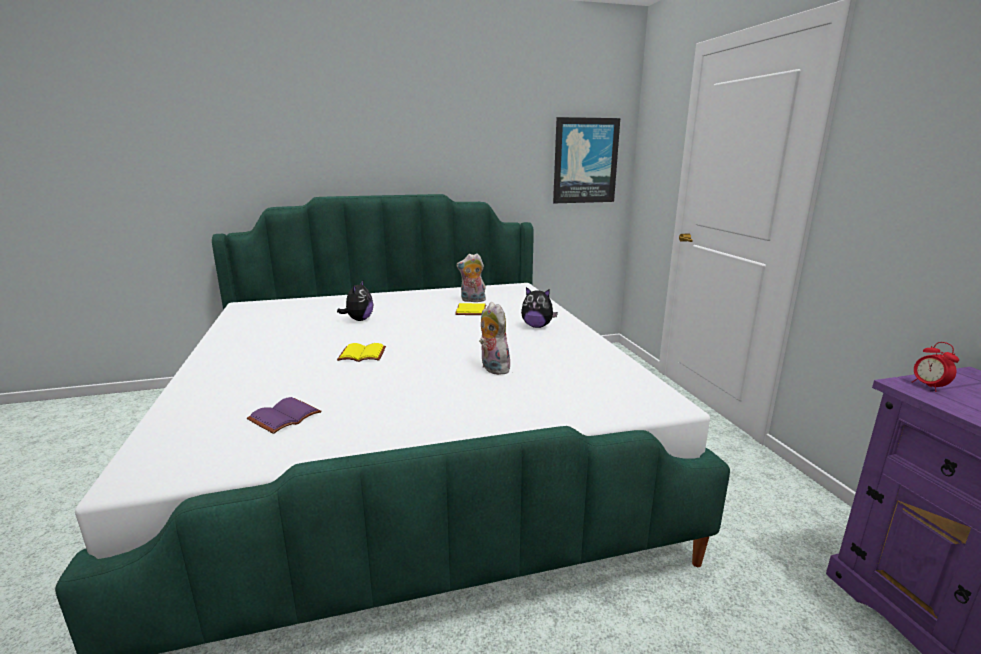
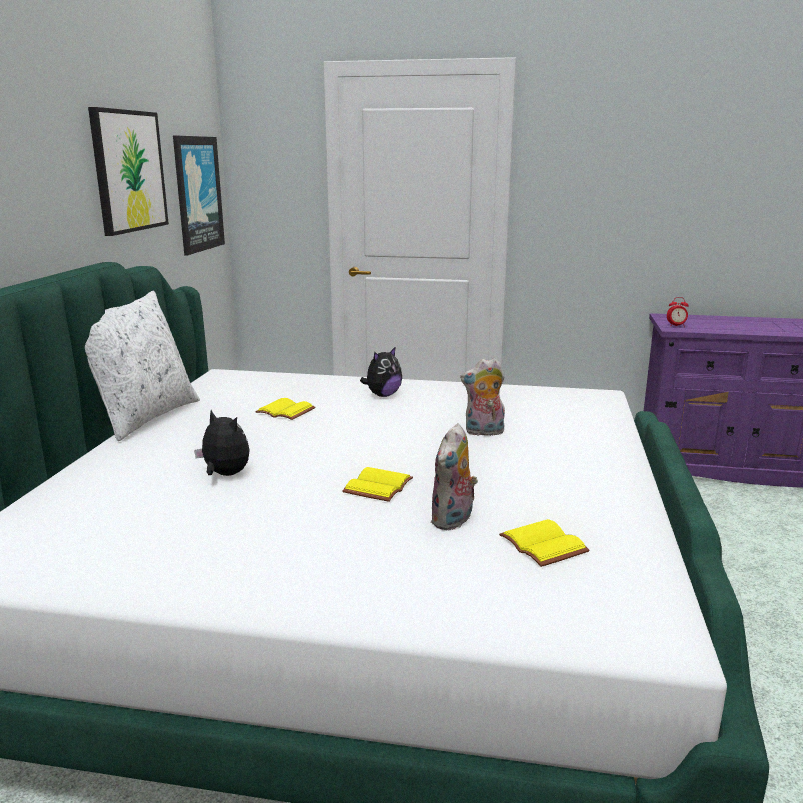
camera: 65 degrees left, 0 degrees up
purple book [247,397,321,434] -> yellow book [499,519,590,567]
plush toy [456,254,486,302] -> plush toy moved to [430,423,478,531]
none -> white pillow [85,291,200,441]
none -> picture [88,107,169,236]

